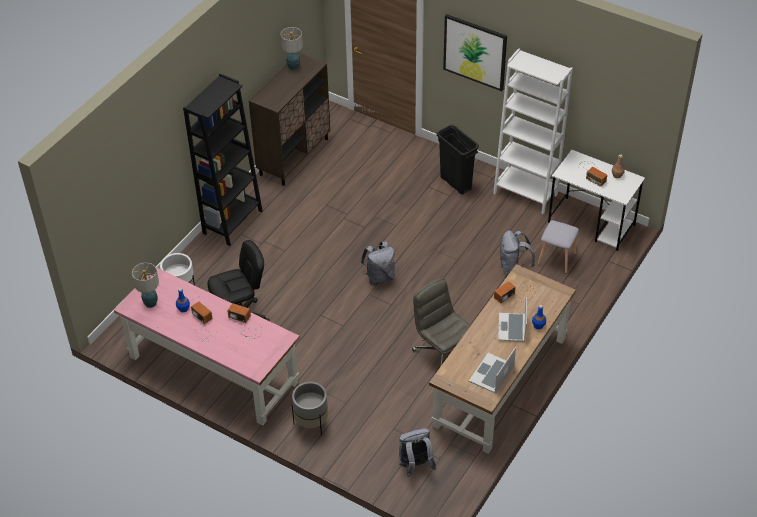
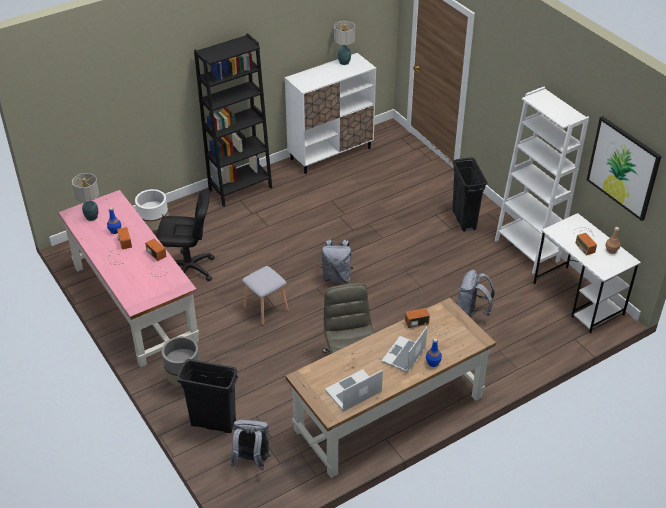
camera: 25 degrees right, 5 degrees down
brown cabinet [249,52,330,186] -> white cabinet [285,53,376,174]
picture [443,14,507,91] -> picture moved to [587,116,661,221]
grey stool [538,220,579,274] -> grey stool moved to [242,266,289,325]
none -> black trash can [177,359,238,433]

